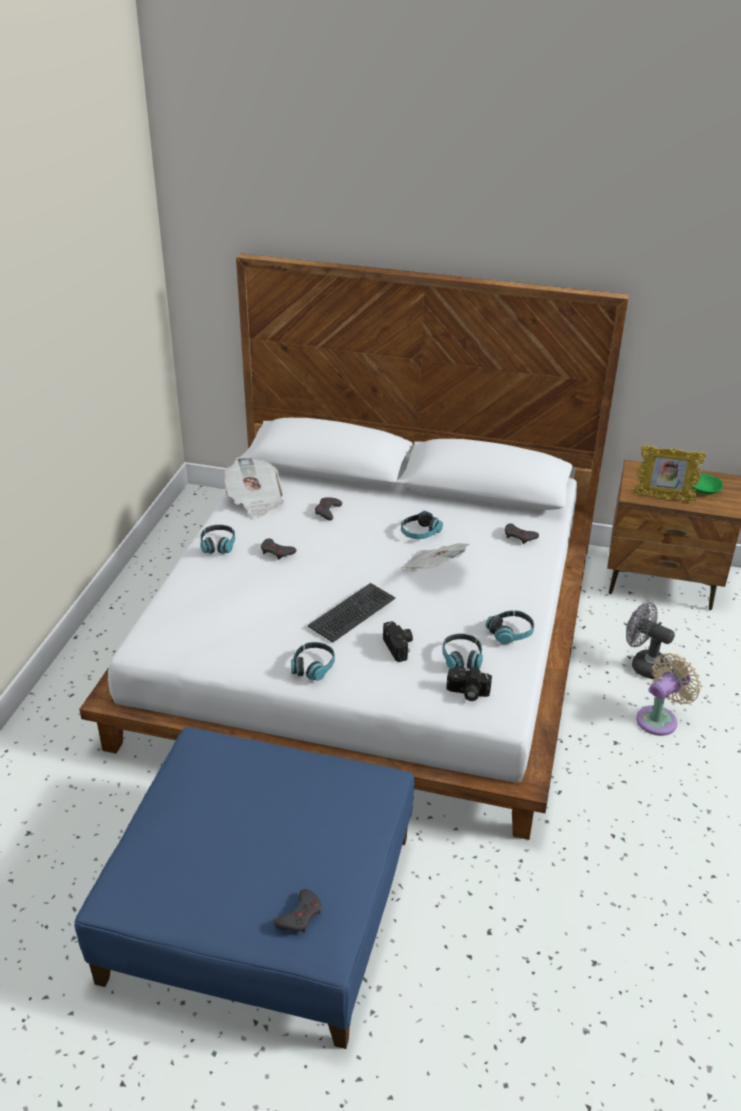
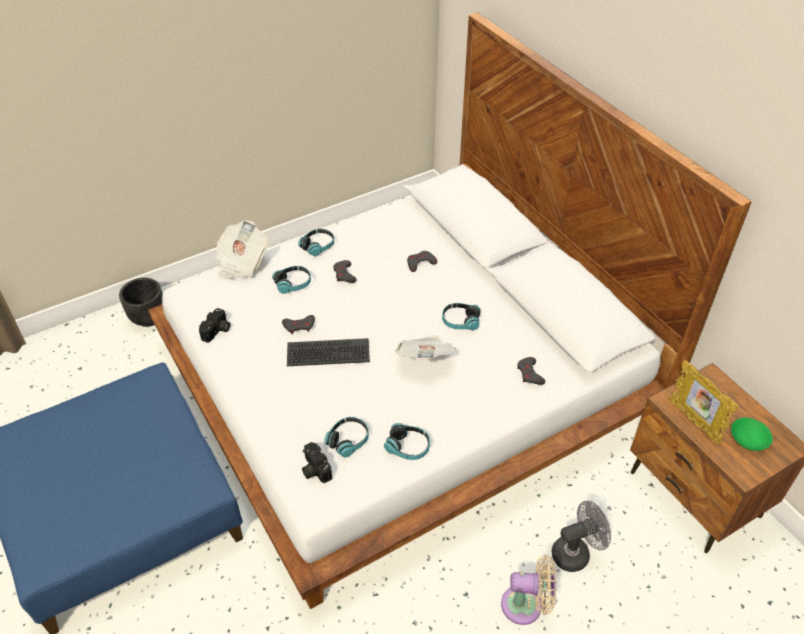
camera: 45 degrees right, 10 degrees up
newspaper [225,456,284,518] -> newspaper moved to [215,220,268,280]
grey game controller [274,889,322,933] -> grey game controller moved to [282,315,315,334]
headphones [291,642,335,681] -> headphones moved to [272,266,311,294]
camera [383,621,413,662] -> camera moved to [199,308,230,343]
grey fan [626,602,675,679] -> grey fan turned 75 degrees clockwise [552,500,611,572]
none -> black planter [119,278,163,327]

